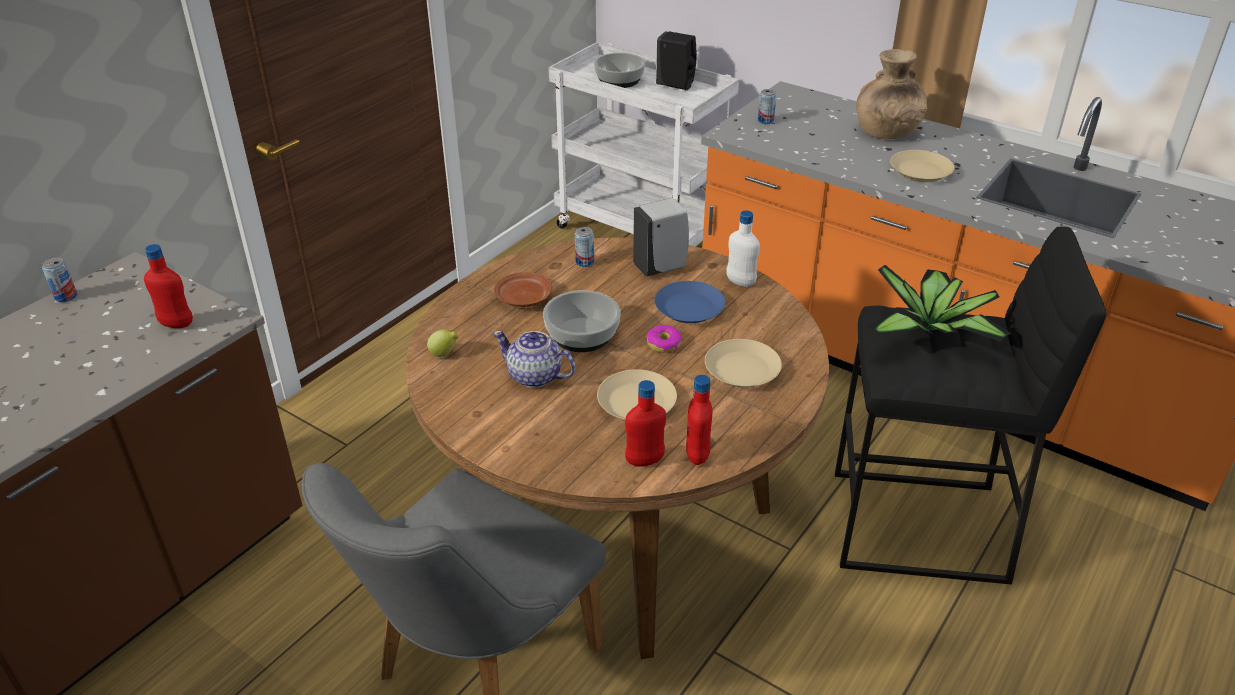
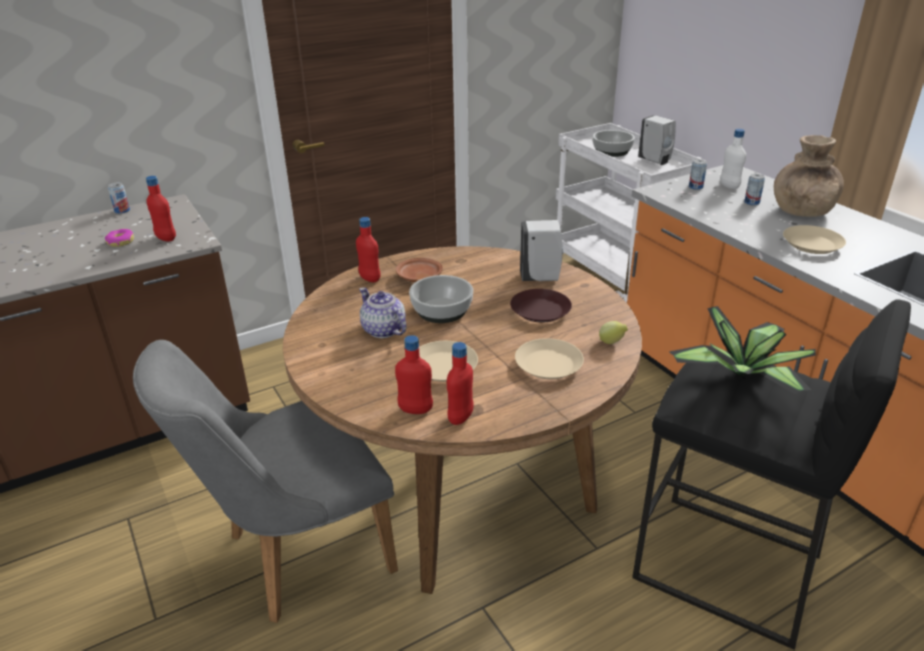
camera: 25 degrees right, 5 degrees down
lemon [427,329,458,357] -> lemon moved to [599,321,628,344]
can [575,227,594,267] -> can moved to [744,174,765,205]
donut [646,325,682,353] -> donut moved to [105,229,134,247]
blue plate [654,281,725,323] -> brown plate [510,289,572,323]
black soap dispenser [656,31,697,91] -> white soap dispenser [638,115,676,165]
white bottle [726,211,760,287] -> white bottle moved to [720,129,746,189]
none -> red bottle [356,217,381,282]

